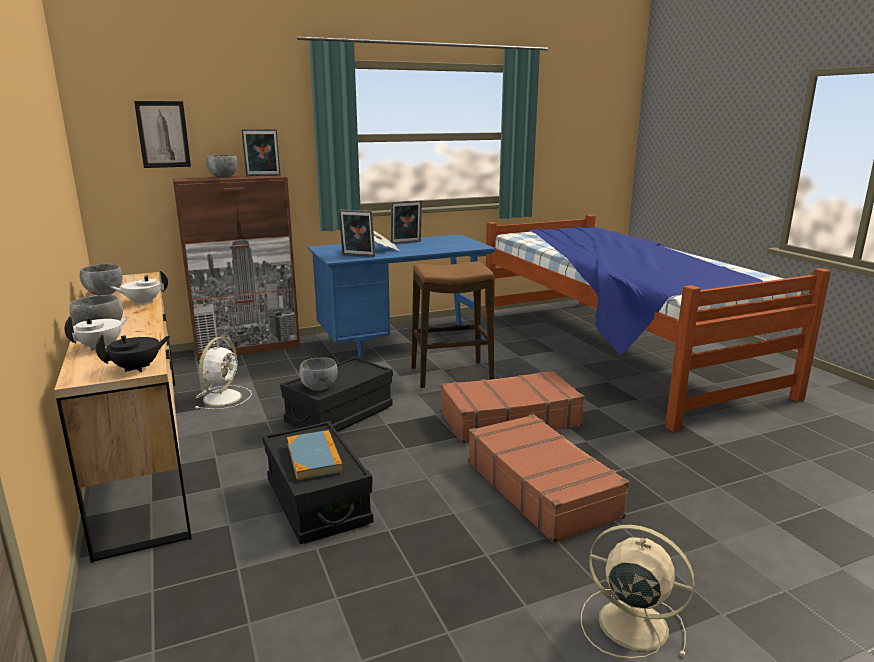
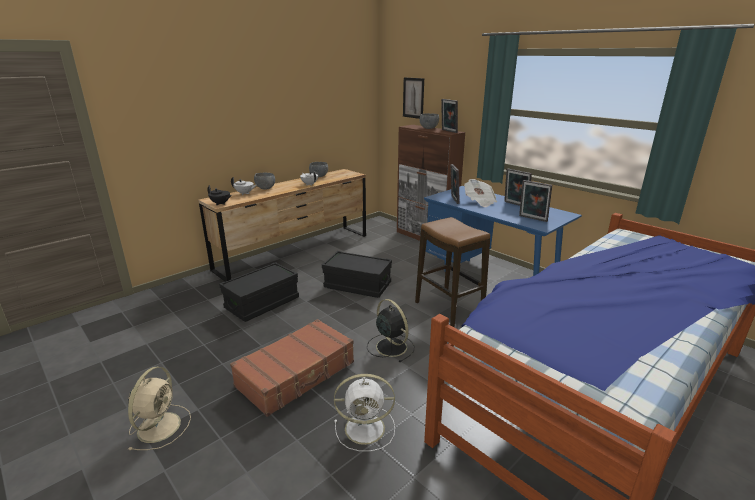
camera: 70 degrees right, 5 degrees up
white fan [195,337,252,409] -> white fan moved to [334,374,395,452]
book [287,430,343,480] -> none
grey bowl [299,357,338,391] -> none
brown suitcase [441,371,585,443] -> black fan [367,299,414,362]
none -> picture frame [519,180,552,222]

